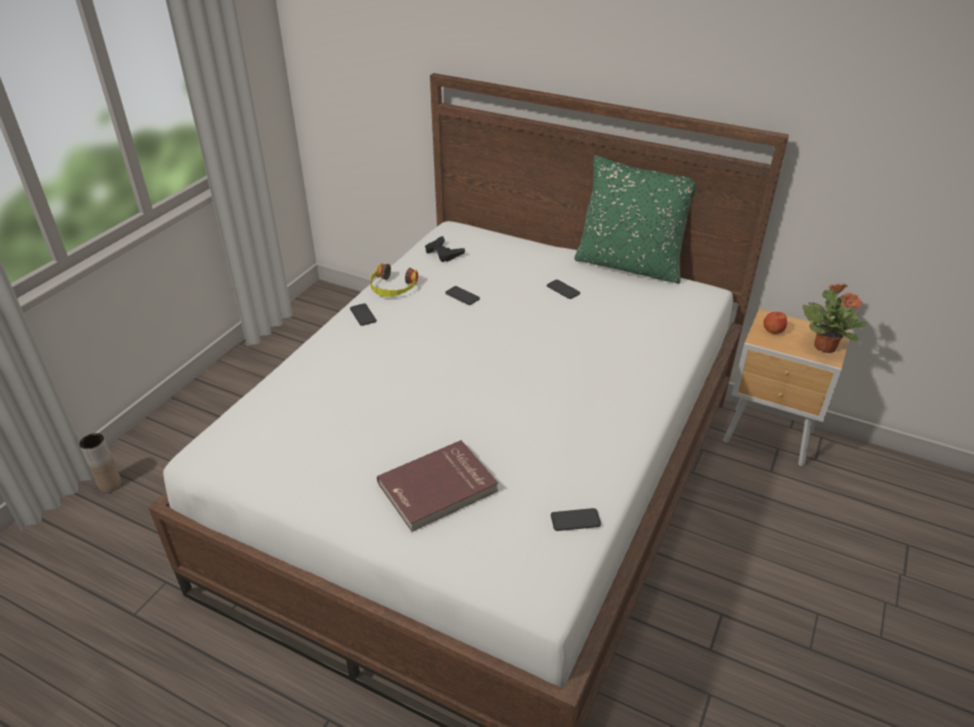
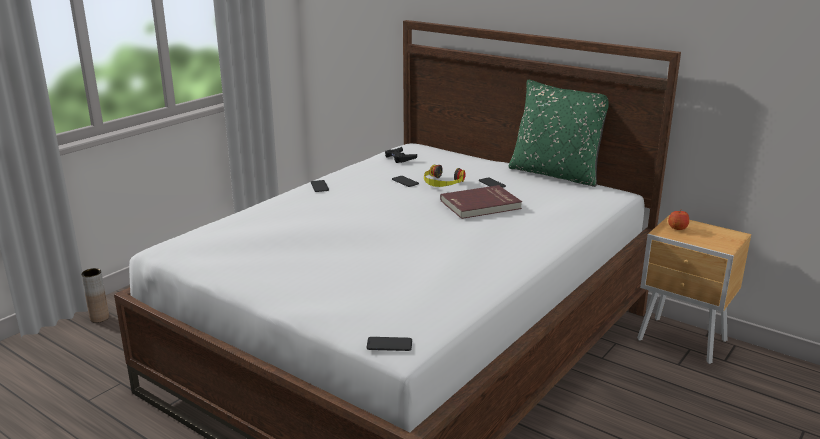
camera: 10 degrees right, 15 degrees down
headphones [370,264,418,297] -> headphones moved to [424,164,466,187]
red book [377,440,498,531] -> red book moved to [440,185,522,219]
phone [551,508,601,531] -> phone moved to [367,337,412,351]
potted plant [802,284,867,353] -> none

